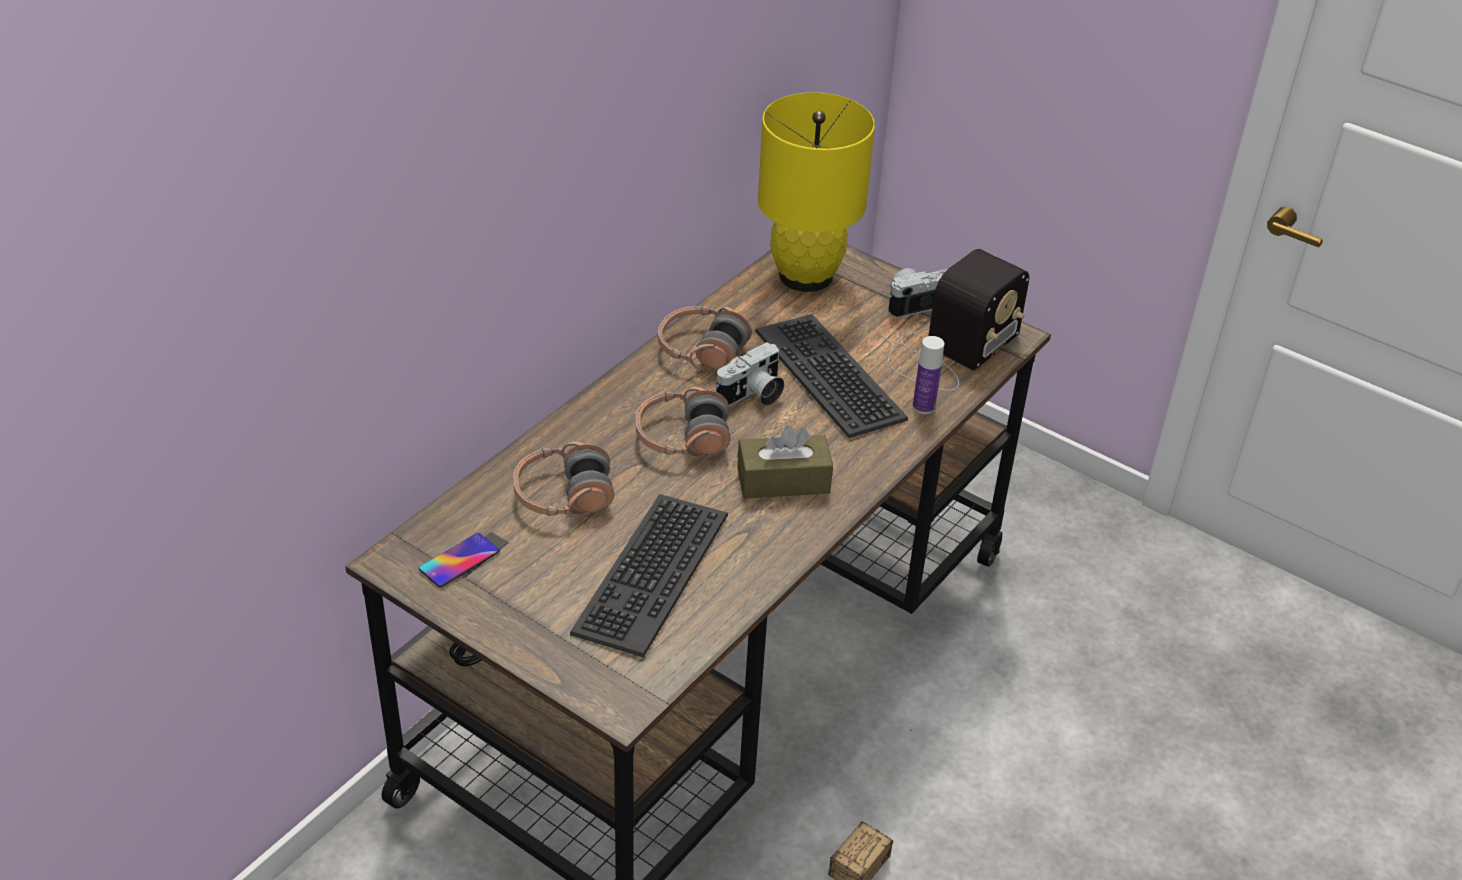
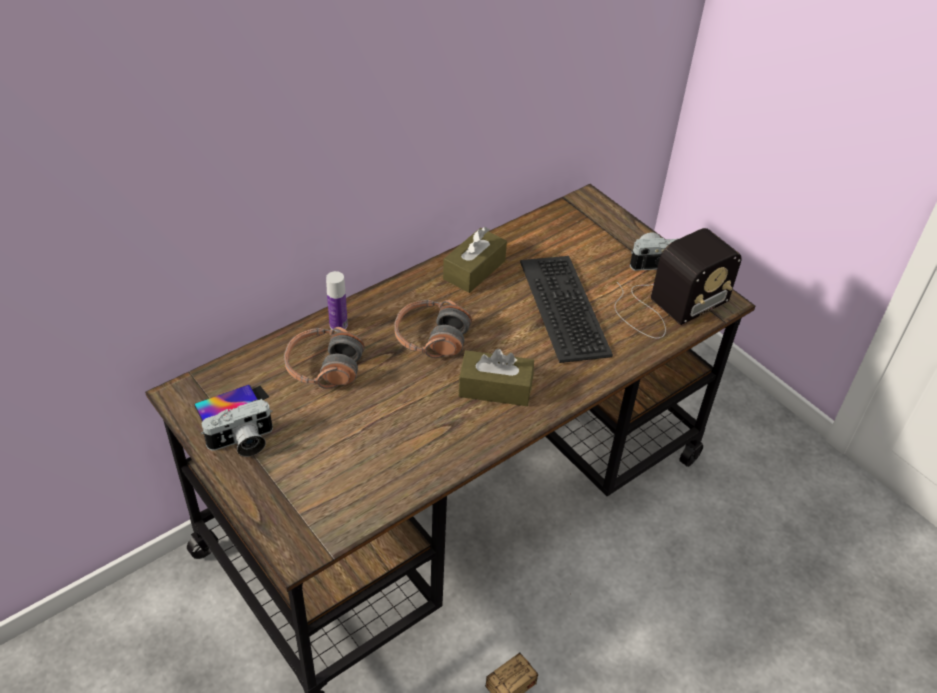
camera: 15 degrees right, 5 degrees up
keyboard [570,494,728,657] -> none
headphones [658,306,752,371] -> brown tissue box [443,227,507,293]
camera [716,342,784,406] -> camera moved to [201,399,273,457]
yellow table lamp [758,92,875,292] -> none
bottle [913,336,944,414] -> bottle moved to [326,271,348,332]

